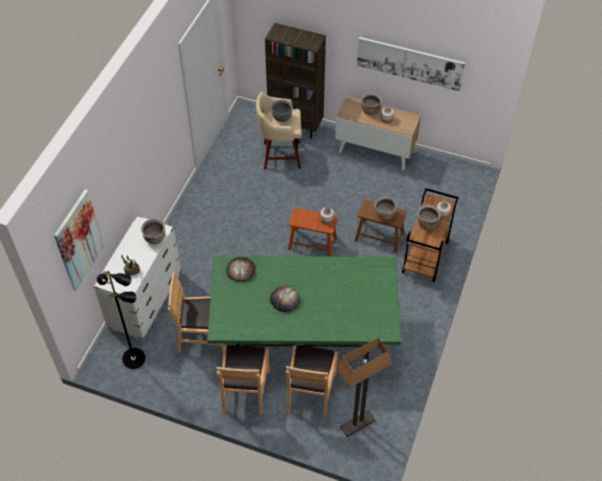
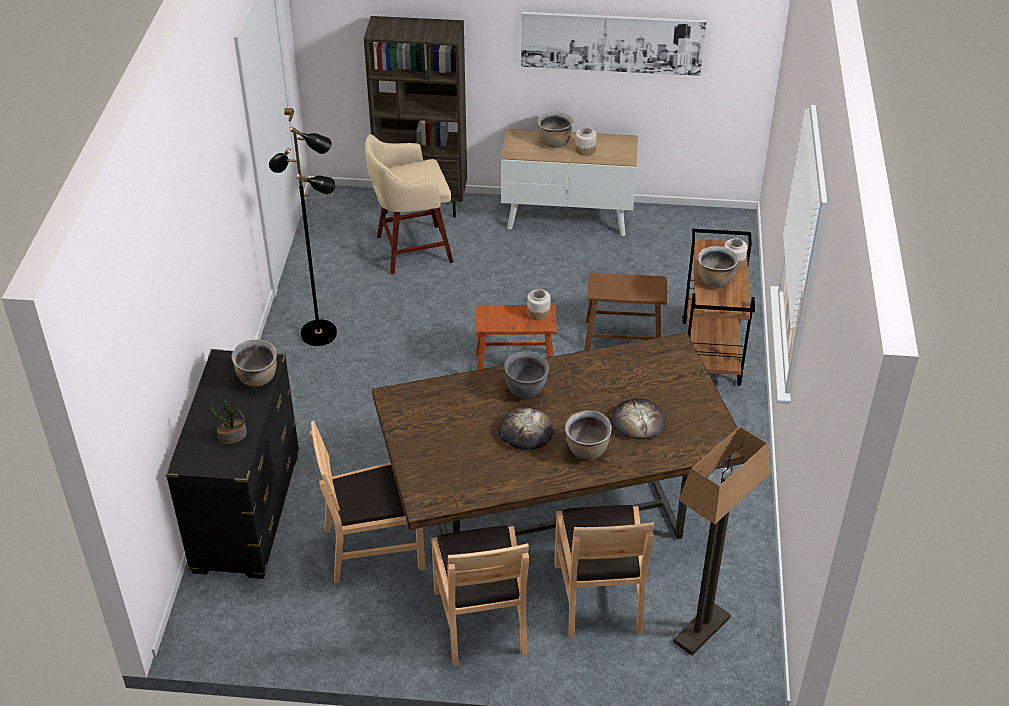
camera: 15 degrees left, 10 degrees down
picture [54,190,104,291] -> none
white dresser [93,215,182,341] -> black dresser [165,349,299,579]
black floor lamp [97,270,145,369] -> black floor lamp moved to [269,127,337,346]
green dining table [207,256,401,362] -> brown dining table [372,333,748,539]
bread [226,257,256,282] -> bread moved to [611,398,666,440]
grey cooking pot [272,100,293,122] -> grey cooking pot moved to [504,351,549,398]
brown cooking pot [375,196,397,220] -> brown cooking pot moved to [565,411,612,459]

